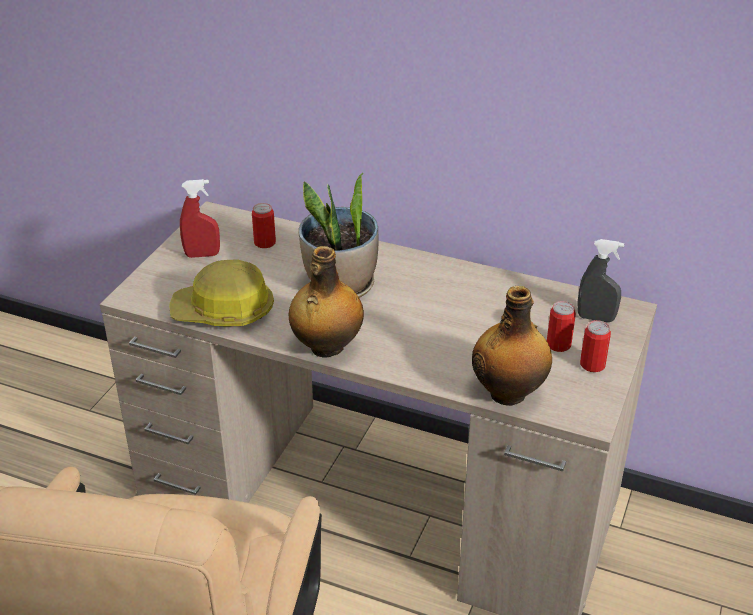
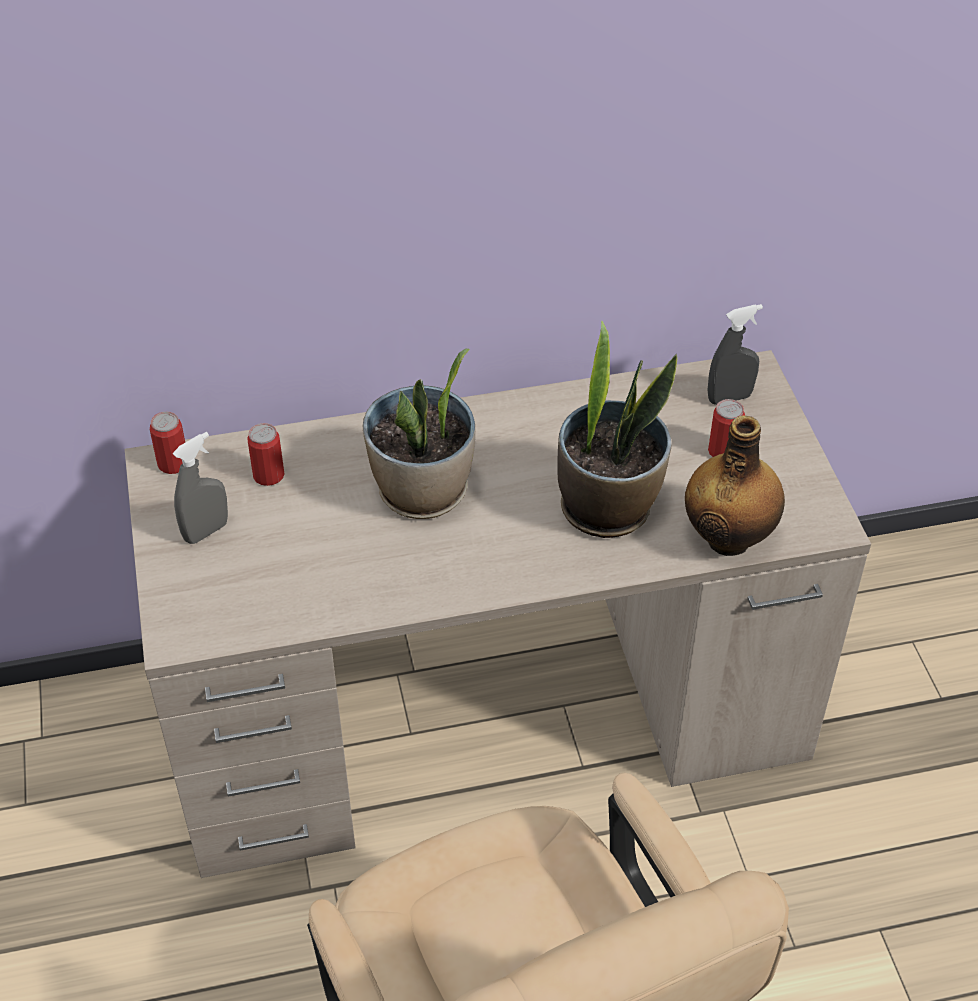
camera: 35 degrees left, 10 degrees up
hard hat [169,259,274,326] -> none
red spray bottle [180,179,220,258] -> grey spray bottle [173,432,228,544]
bottle [288,246,364,358] -> none
can [580,320,611,372] -> can moved to [150,412,185,474]
none -> potted plant [557,320,678,538]

